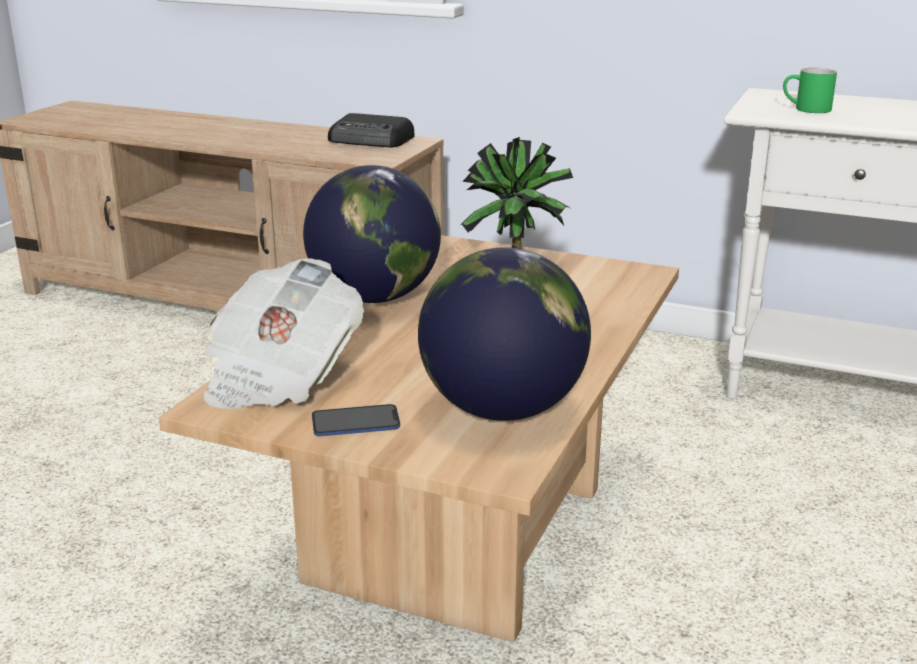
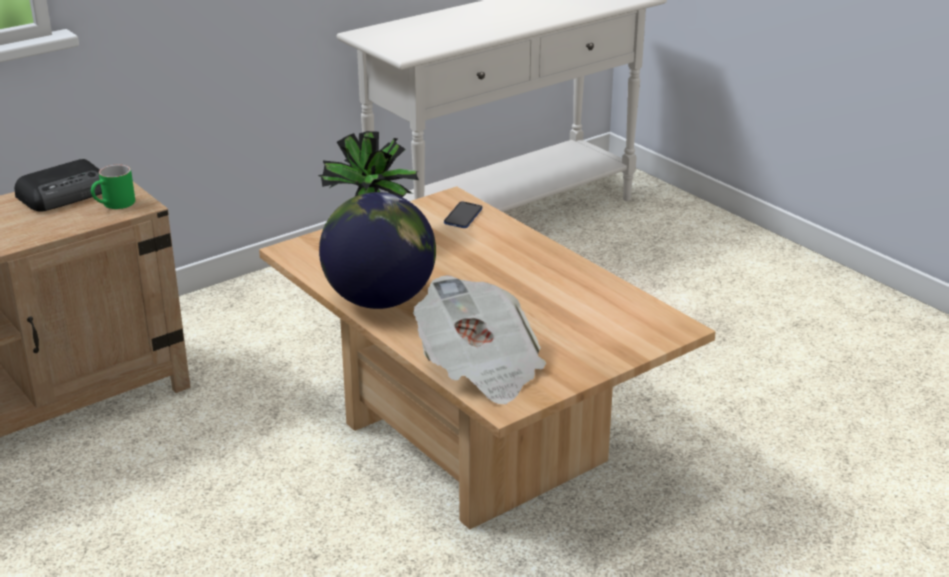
camera: 60 degrees left, 5 degrees up
phone [312,404,400,436] -> phone moved to [444,201,482,228]
globe [418,247,591,421] -> none
green mug [783,68,837,113] -> green mug moved to [91,165,135,209]

